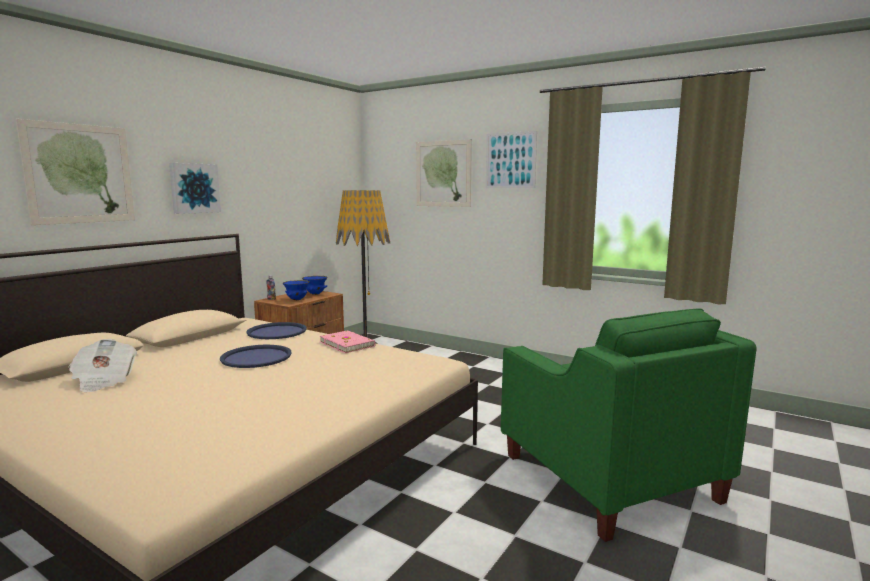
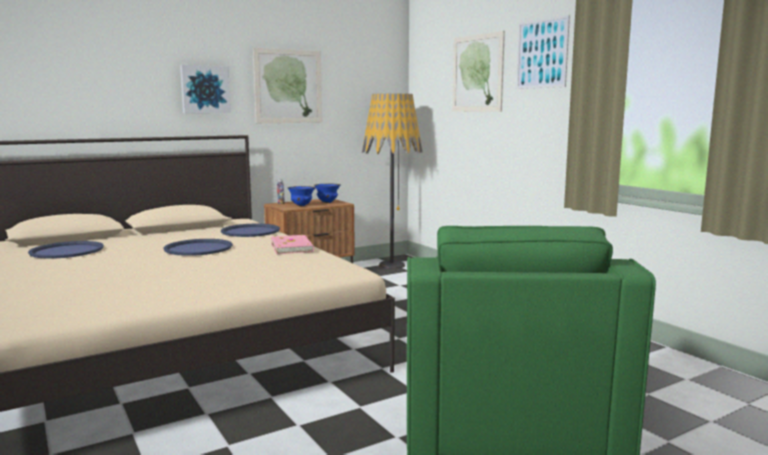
camera: 25 degrees right, 0 degrees up
picture [16,119,135,225] -> picture moved to [253,48,322,123]
newspaper [68,339,137,393] -> blue tray [28,241,104,258]

